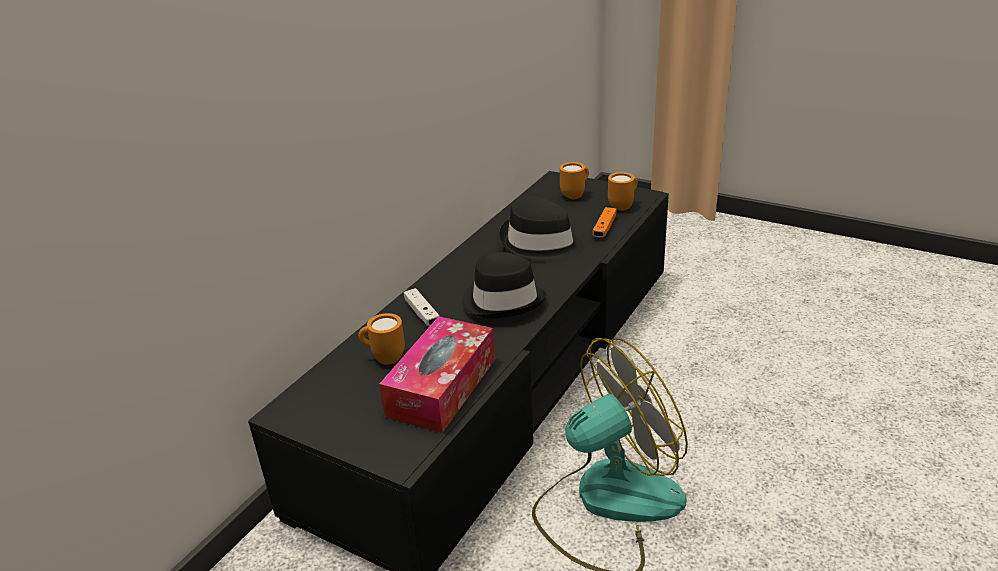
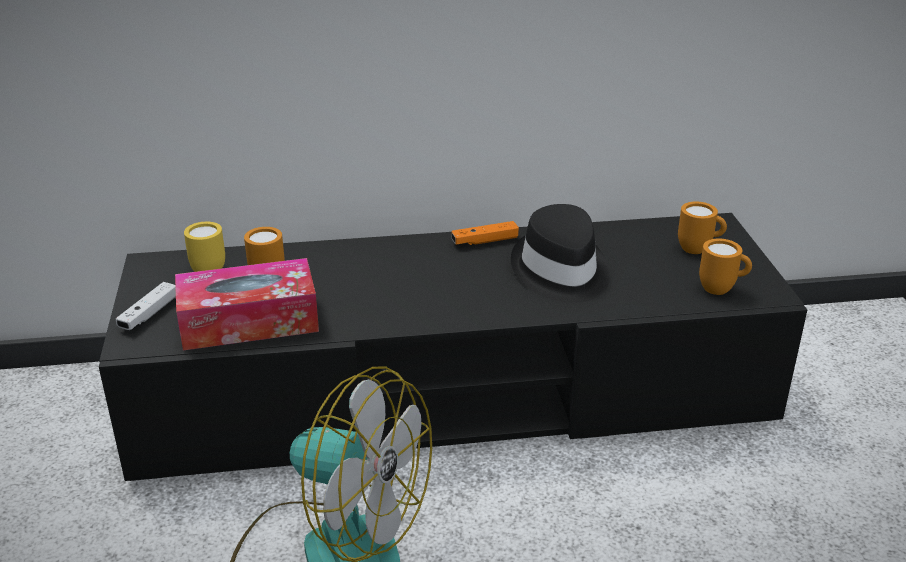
camera: 50 degrees right, 0 degrees up
white game controller [404,288,440,326] -> white game controller moved to [116,282,176,330]
black hat [462,252,546,318] -> none
orange game controller [592,207,617,238] -> orange game controller moved to [451,221,519,245]
none -> yellow mug [184,222,225,272]

